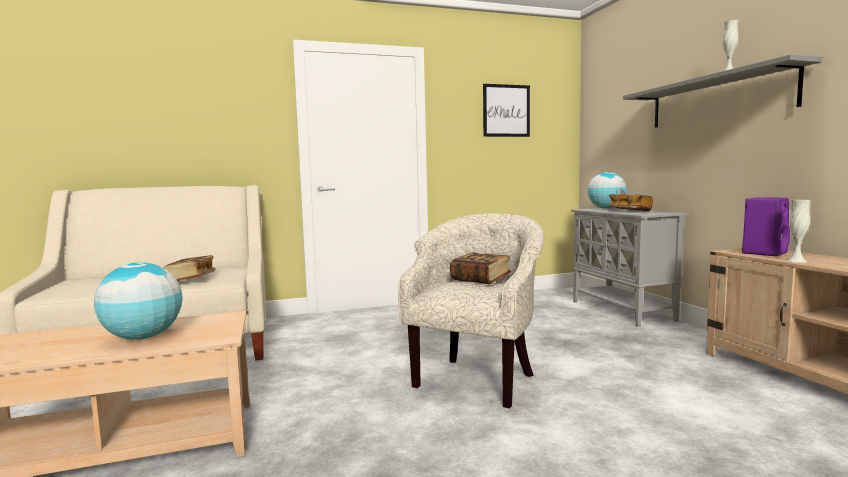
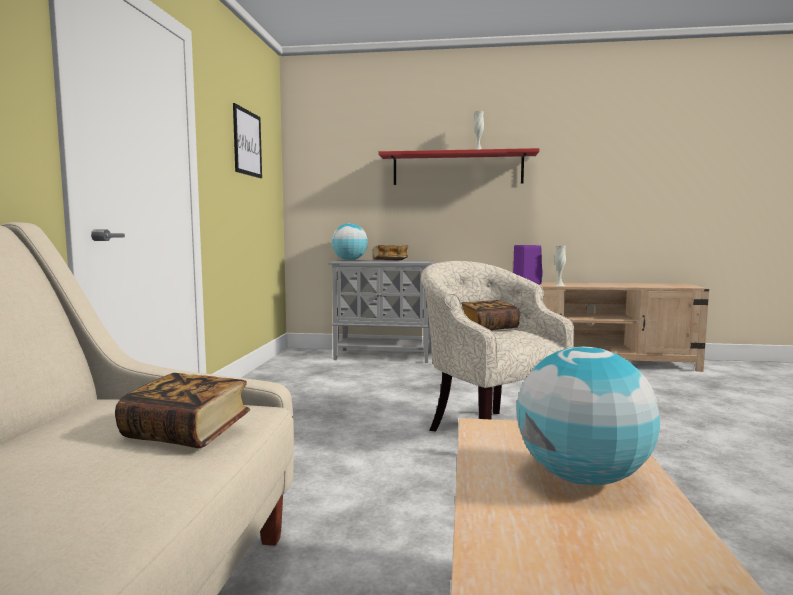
camera: 65 degrees left, 0 degrees up
grey shelf [623,54,822,128] -> red shelf [379,148,539,185]

